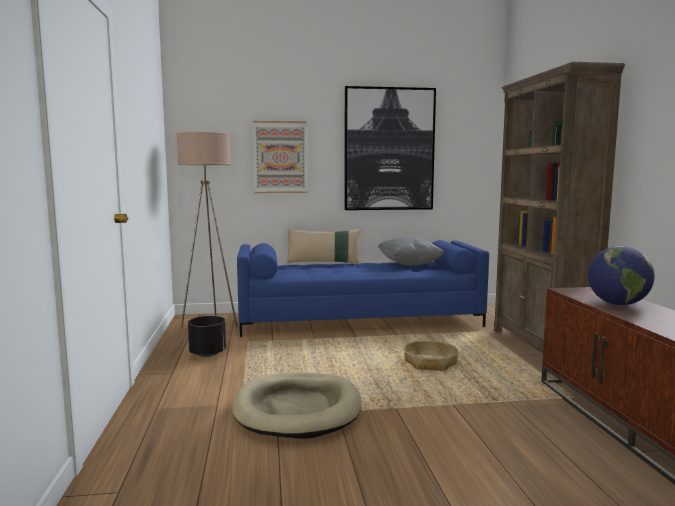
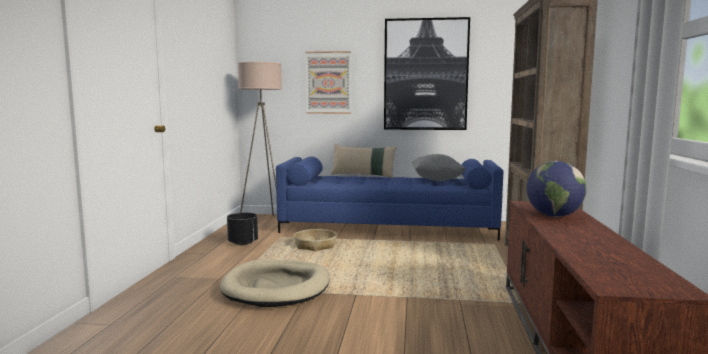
camera: 15 degrees right, 0 degrees up
basket [403,340,459,371] -> basket moved to [294,229,337,251]

